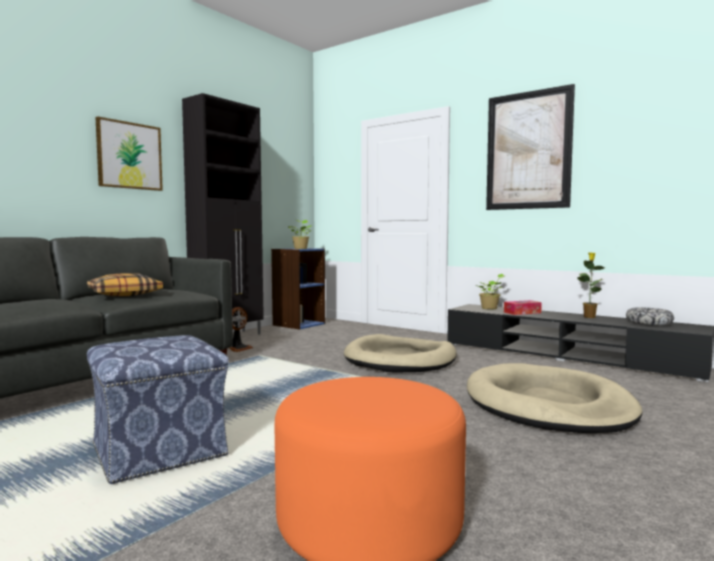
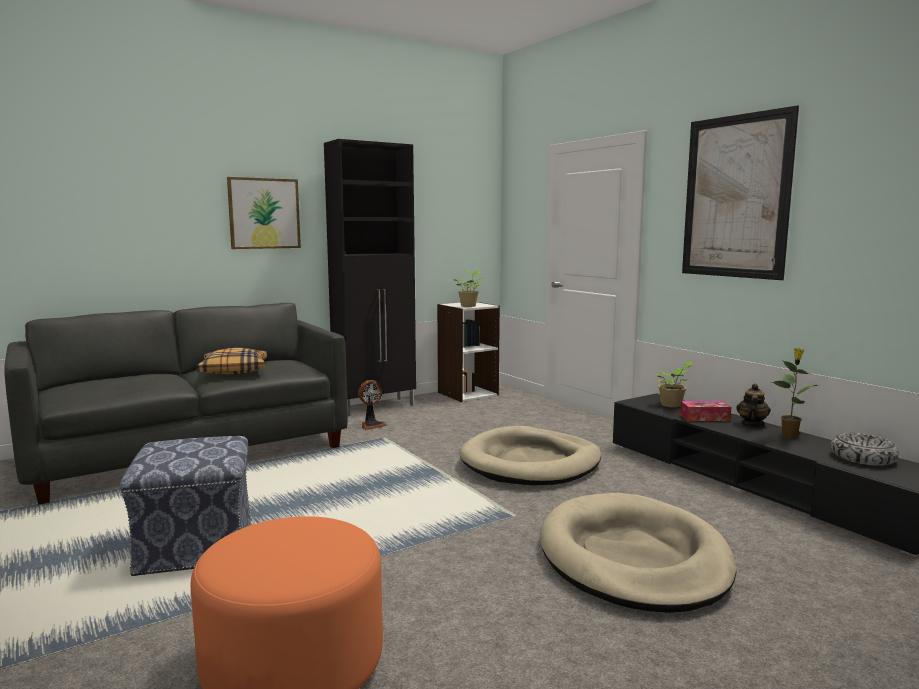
camera: 20 degrees right, 5 degrees up
blue bookcase [271,248,325,330] -> white bookcase [437,302,500,402]
none -> teapot [736,384,771,427]

